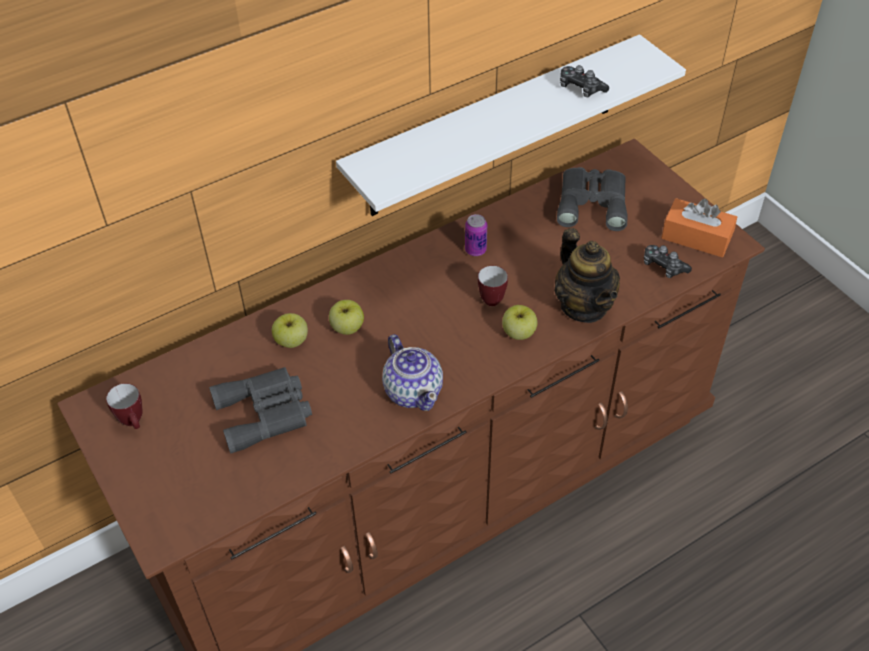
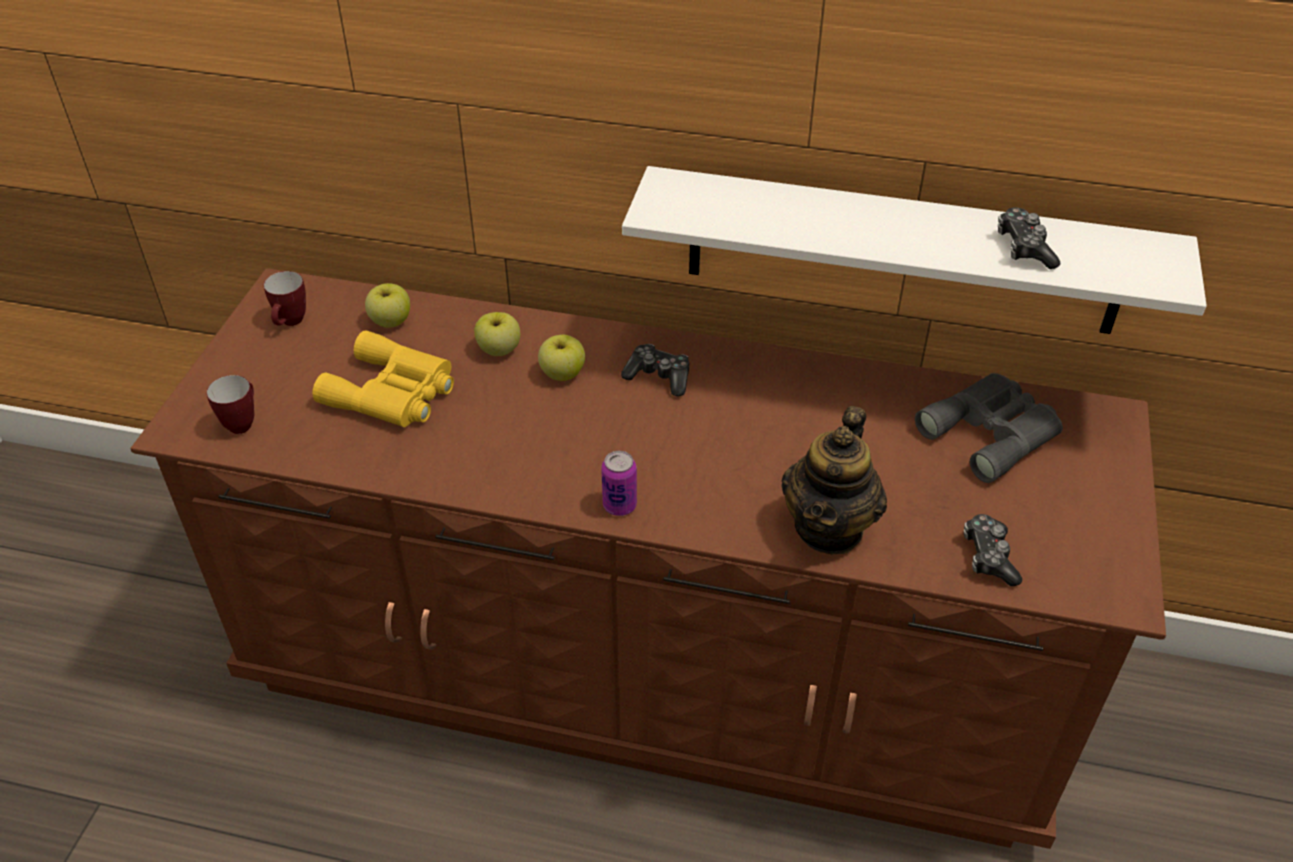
camera: 45 degrees right, 5 degrees down
grey binoculars [209,367,312,454] -> yellow binoculars [313,330,454,427]
teapot [382,334,443,411] -> none
can [465,214,487,256] -> can moved to [601,451,637,516]
mug [478,266,508,306] -> mug moved to [206,375,254,434]
apple [502,305,538,340] -> apple moved to [365,283,410,328]
orange tissue box [661,198,737,258] -> none
none -> game controller [621,344,689,397]

